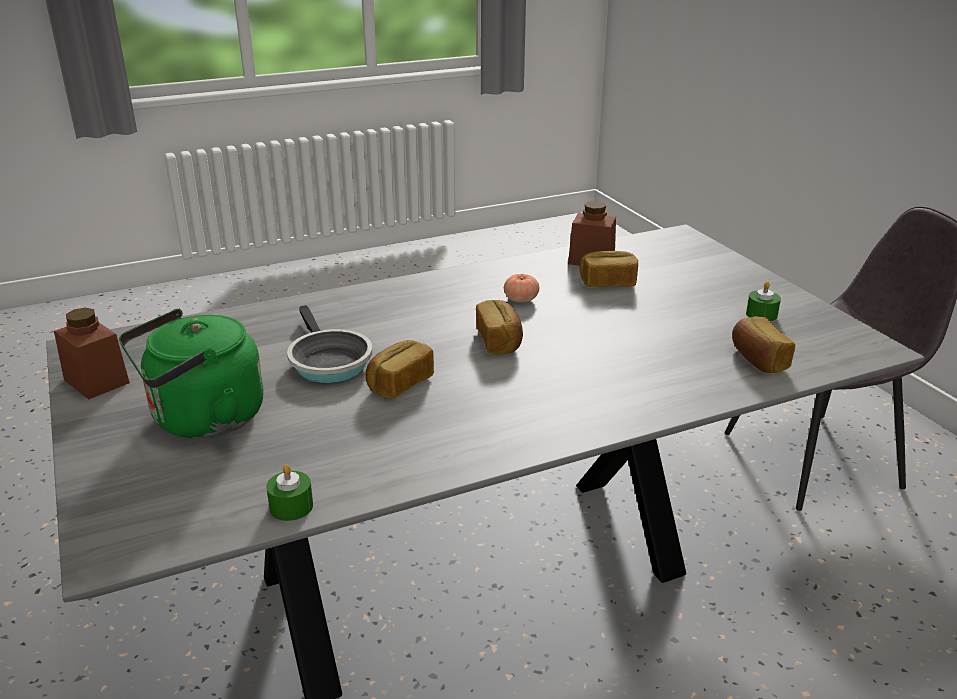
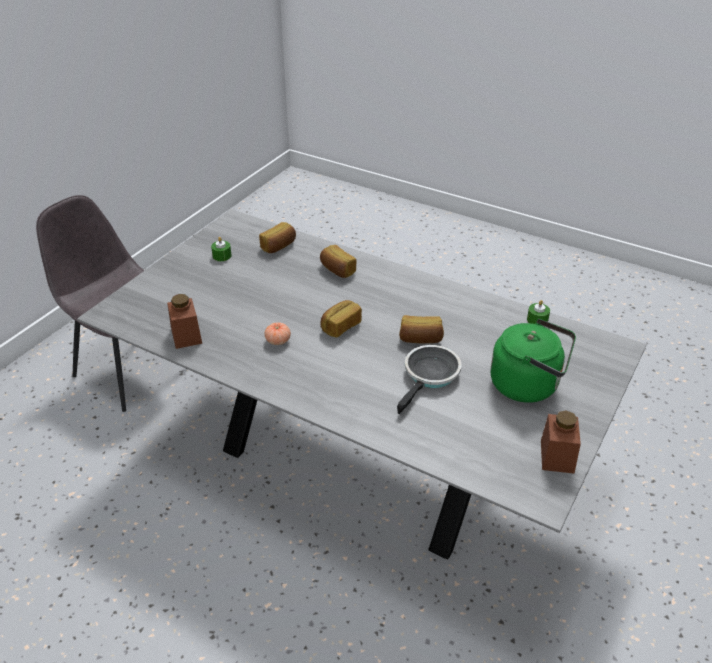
camera: 125 degrees left, 10 degrees up
bread [579,251,638,287] -> bread moved to [320,245,357,278]

